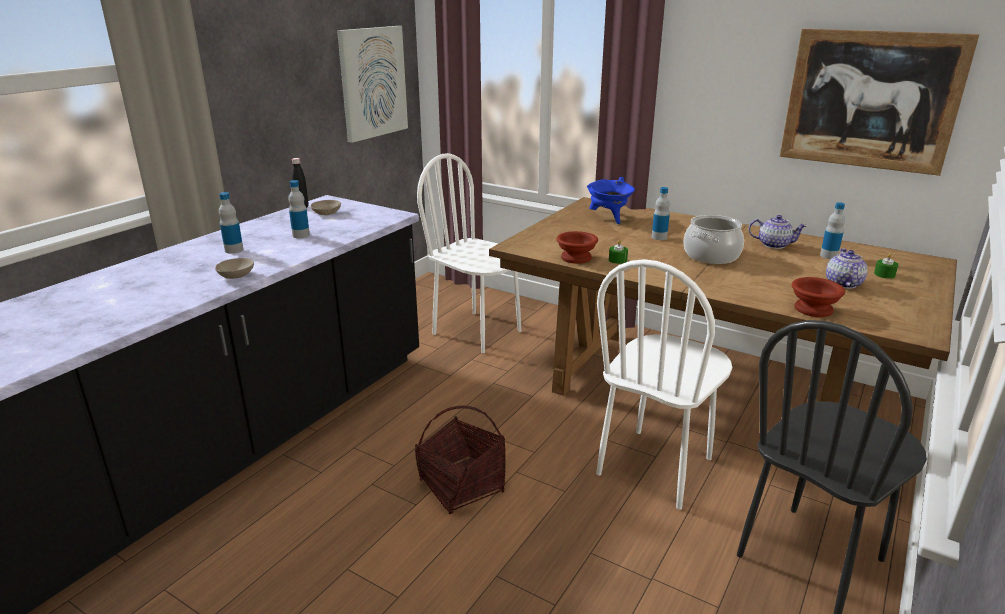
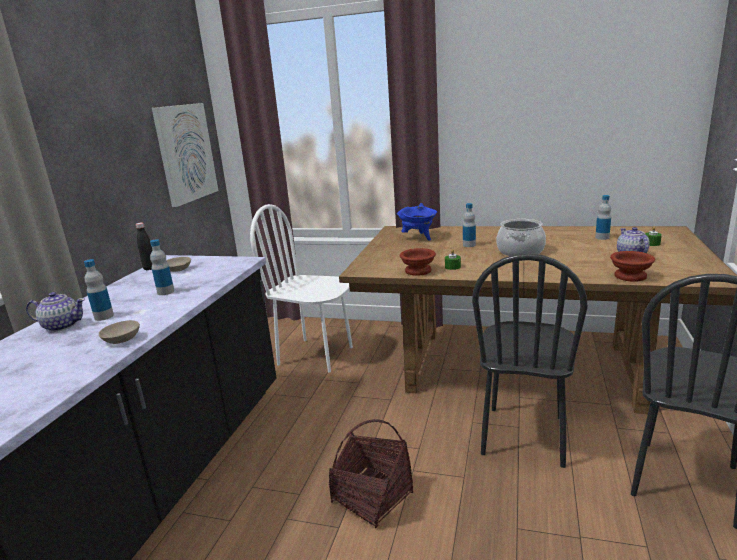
camera: 15 degrees left, 5 degrees down
white chair [596,259,732,510] -> black chair [472,253,588,468]
teapot [749,215,807,249] -> teapot moved to [26,292,85,332]
picture [780,29,980,176] -> none

